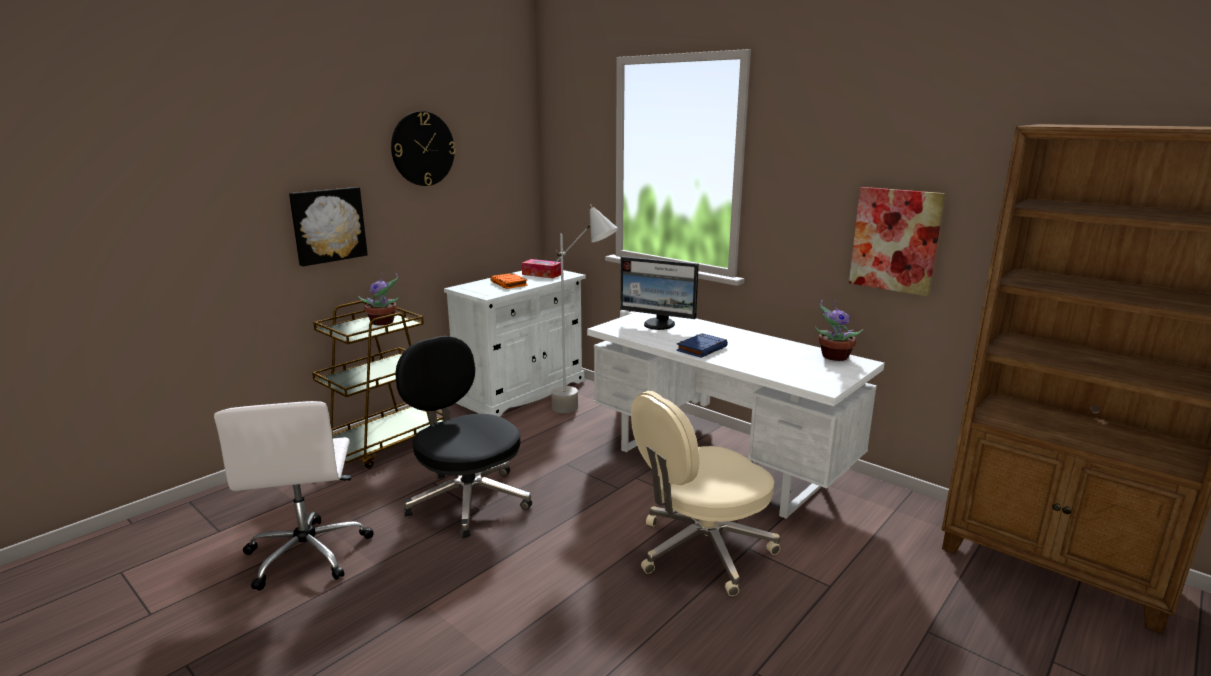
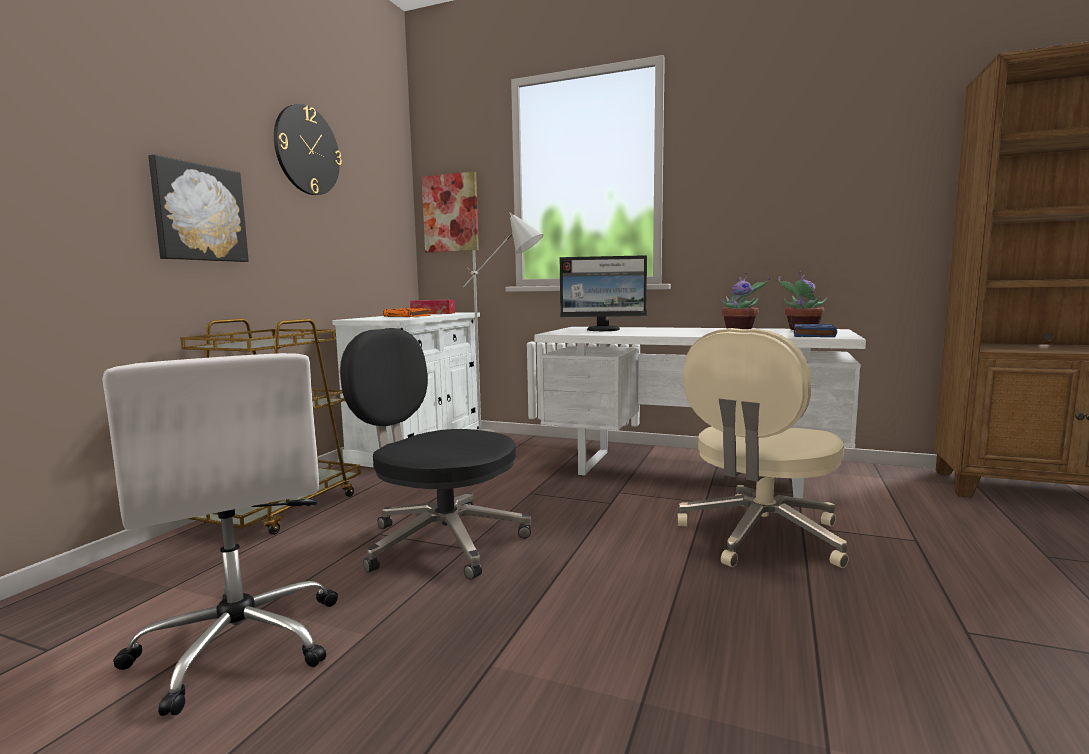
camera: 20 degrees left, 10 degrees down
potted plant [358,273,400,325] -> potted plant moved to [721,273,769,329]
blue book [677,333,728,358] -> blue book moved to [794,324,837,337]
picture [849,187,945,296] -> picture moved to [422,171,479,253]

